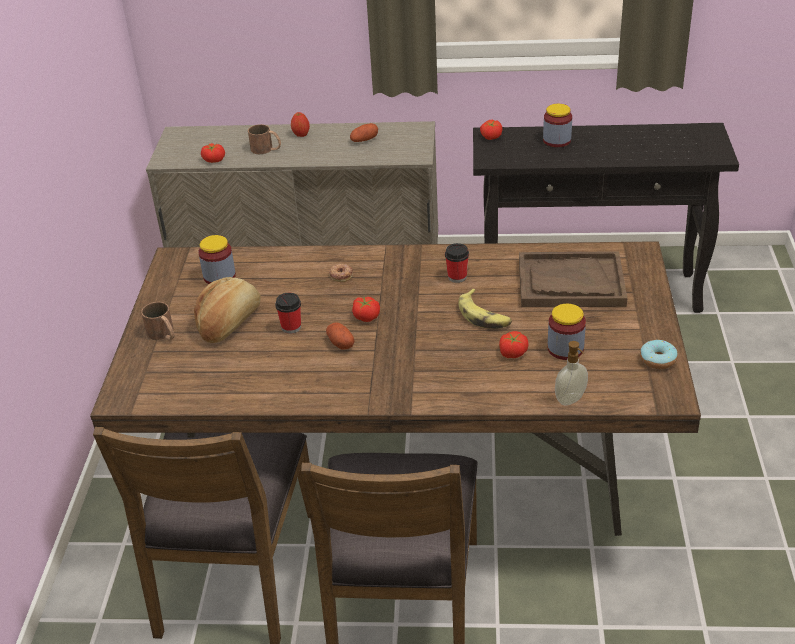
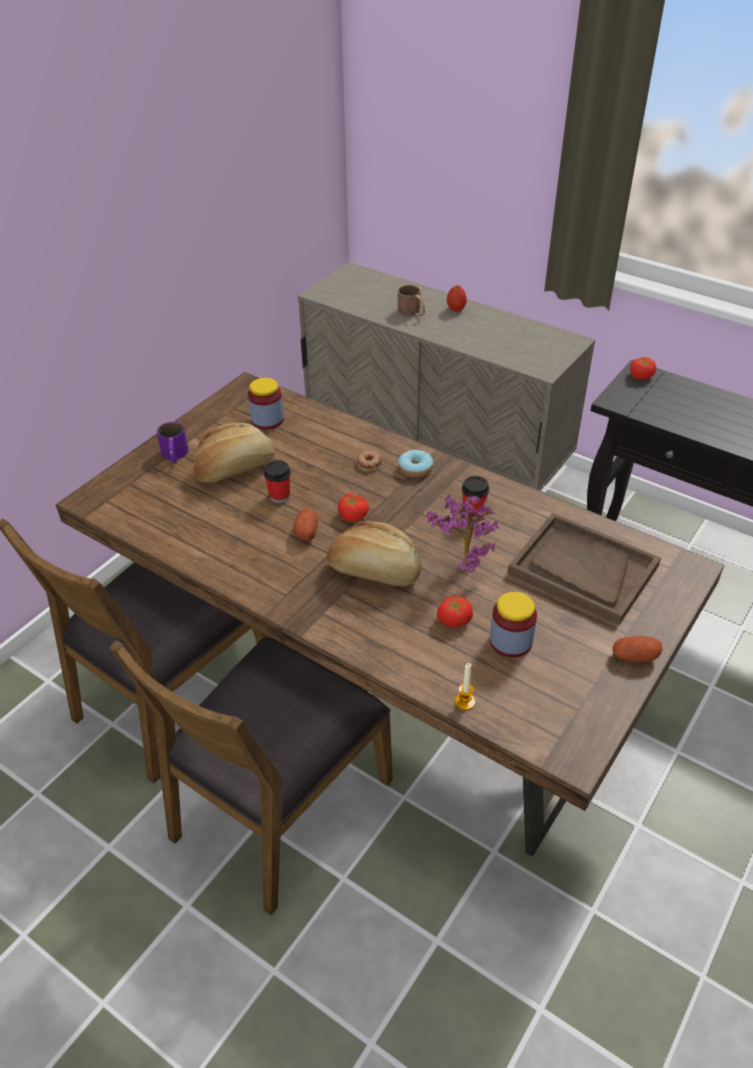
camera: 30 degrees right, 5 degrees up
brown mug [141,302,174,340] -> purple mug [157,422,188,463]
tomato [201,143,225,163] -> none
potato [350,123,378,142] -> potato moved to [612,636,663,662]
banana [458,289,512,329] -> potted plant [427,495,499,573]
jar [543,104,572,147] -> none
soap dispenser [555,341,588,406] -> candle [455,663,475,710]
donut [640,340,678,369] -> donut moved to [398,450,433,478]
none -> bread [327,521,421,586]

